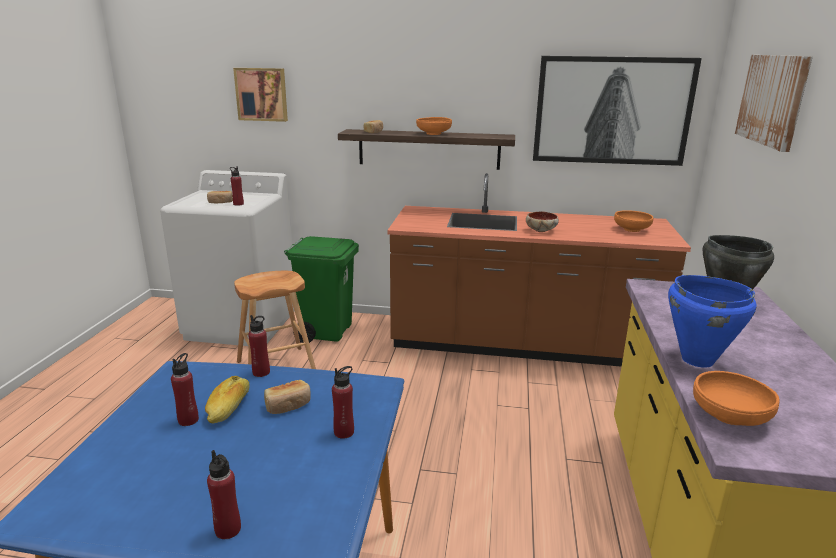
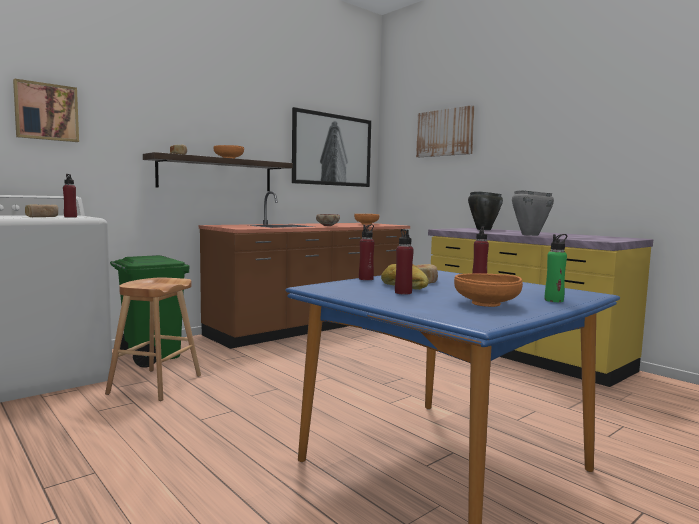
camera: 50 degrees left, 15 degrees down
red bottle [207,450,241,539] -> green bottle [545,234,567,302]
blue cooking pot [668,275,757,368] -> grey cooking pot [512,190,554,236]
orange bowl [693,371,779,426] -> orange bowl moved to [454,273,523,307]

